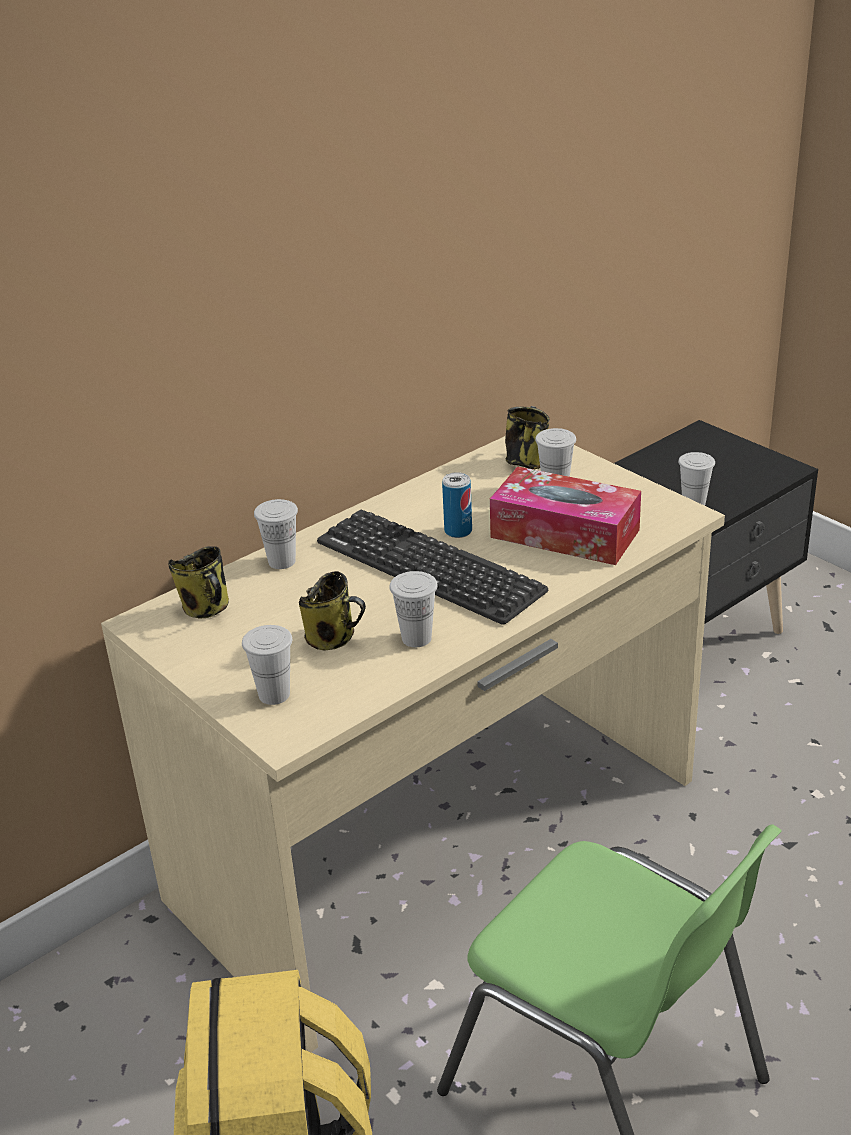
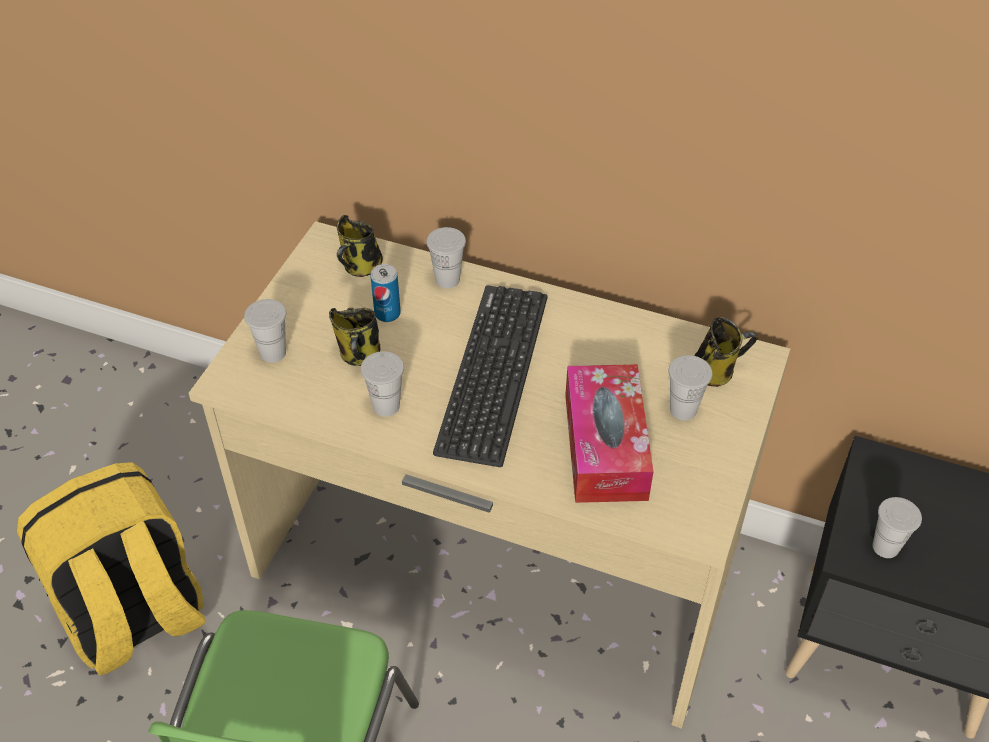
camera: 60 degrees right, 15 degrees up
can [442,472,472,538] -> can moved to [370,264,401,322]

